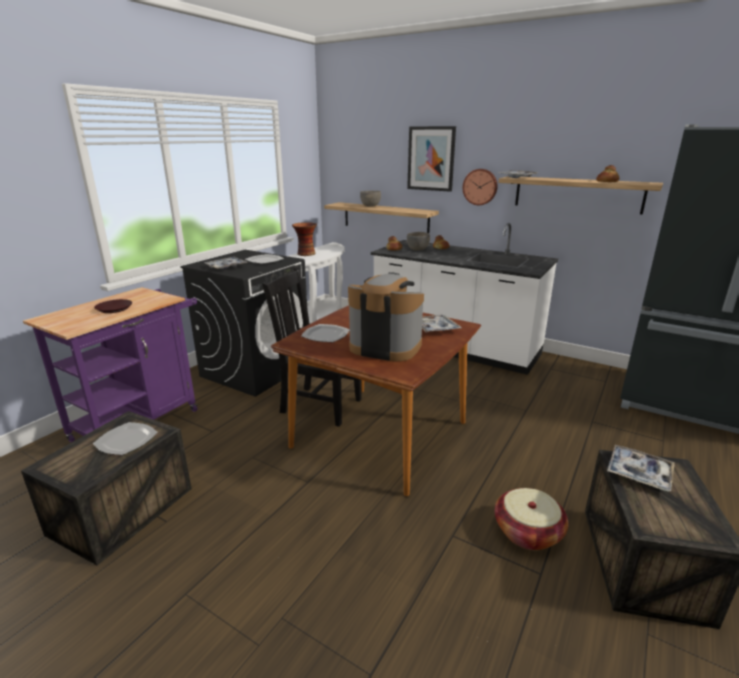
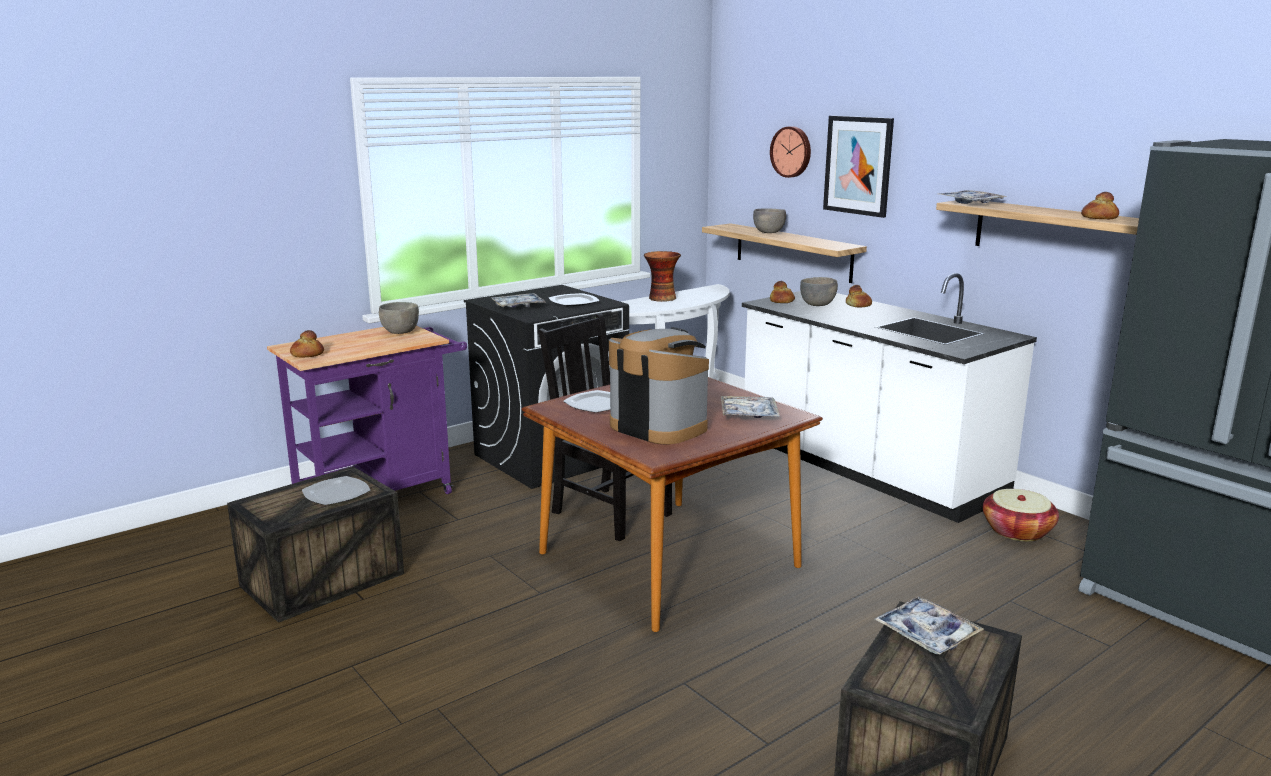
camera: 20 degrees right, 5 degrees down
brown plate [94,299,132,313] -> none
wall clock [463,169,498,205] -> wall clock moved to [770,126,811,178]
basket [495,488,569,550] -> basket moved to [983,489,1059,541]
none -> bread [290,330,324,358]
none -> grey bowl [379,302,419,334]

